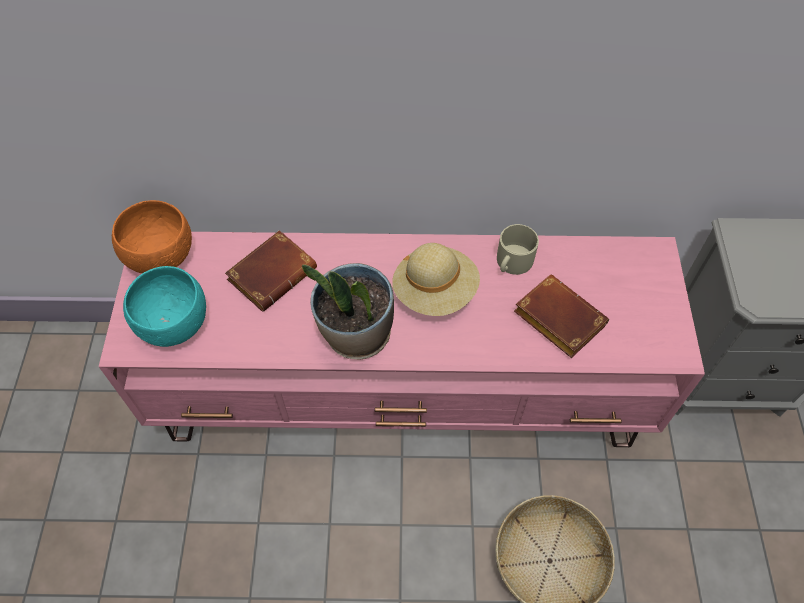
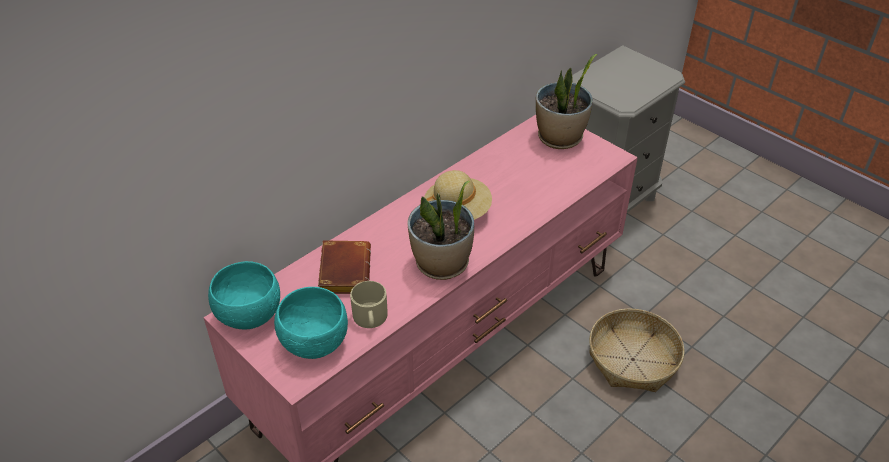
camera: 45 degrees left, 15 degrees down
orange bowl [112,200,192,273] -> turquoise bowl [208,261,280,329]
beige mug [497,224,539,275] -> beige mug moved to [350,281,388,328]
brown book [514,274,609,358] -> none
none -> potted plant [536,54,597,149]

